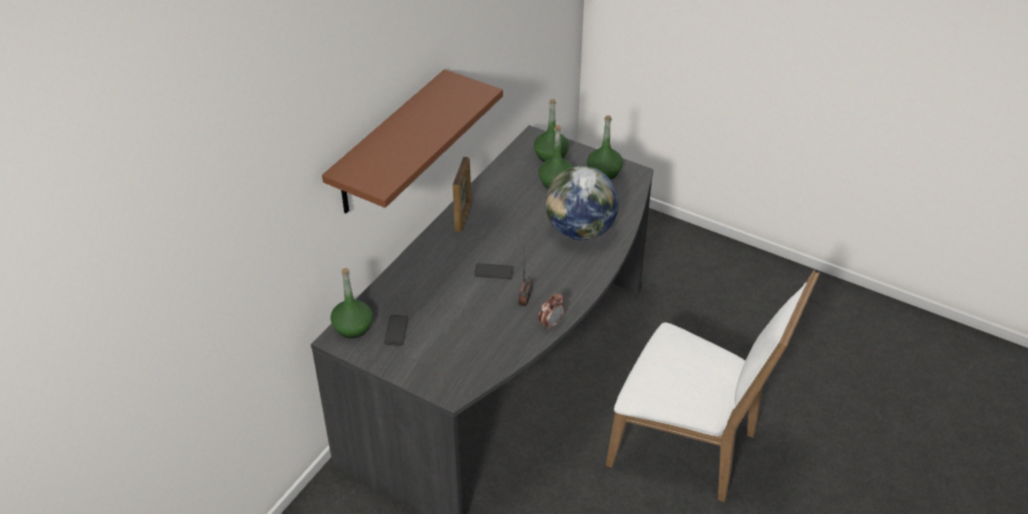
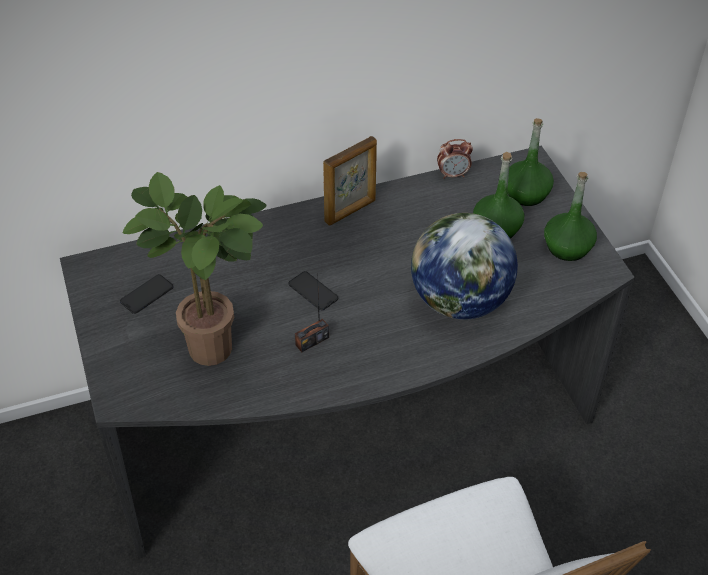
camera: 40 degrees right, 5 degrees up
brown shelf [322,69,503,214] -> none
green bottle [330,268,373,338] -> none
alarm clock [538,293,565,331] -> alarm clock moved to [437,139,473,179]
none -> potted plant [123,172,267,366]

